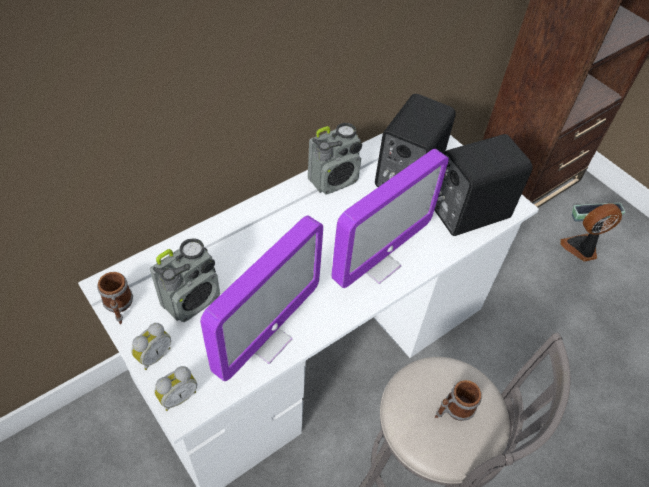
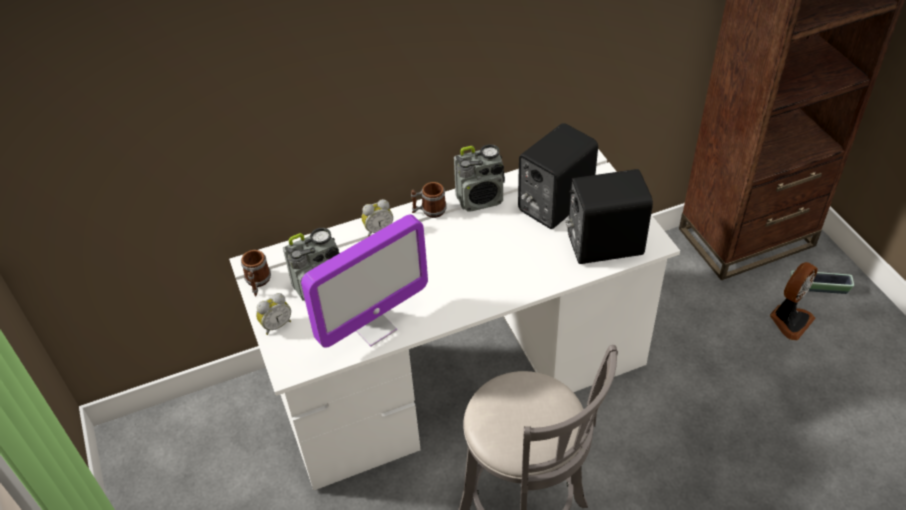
camera: 20 degrees right, 5 degrees down
alarm clock [154,366,197,411] -> alarm clock moved to [361,199,393,237]
monitor [331,149,449,288] -> none
mug [435,380,482,421] -> mug moved to [411,182,447,218]
fan [560,204,622,262] -> fan turned 135 degrees clockwise [770,262,818,341]

